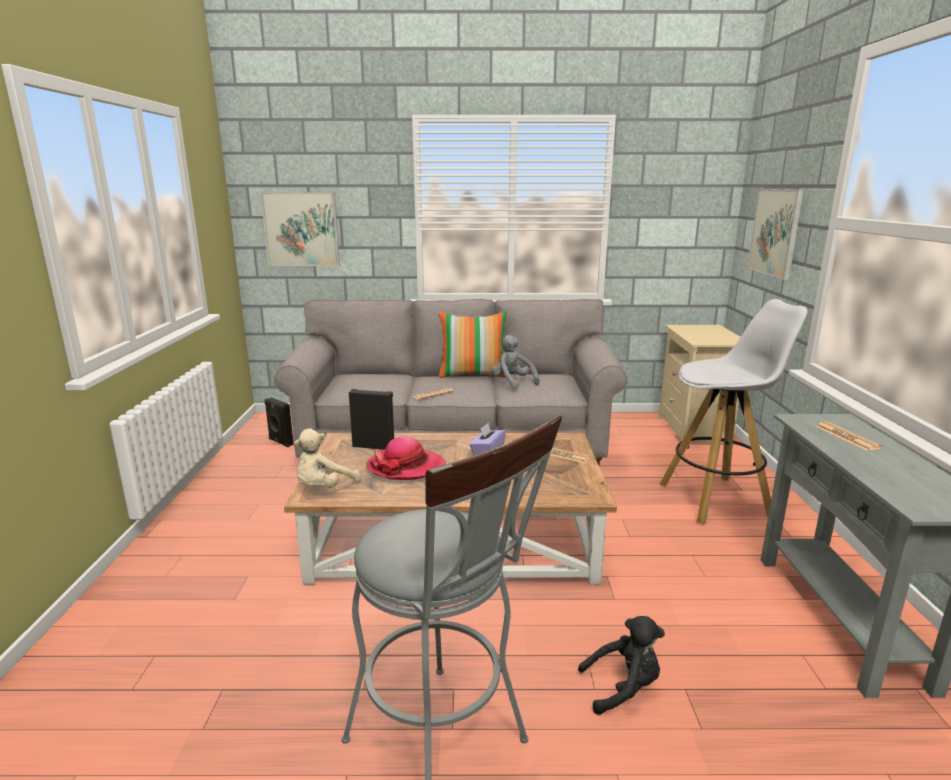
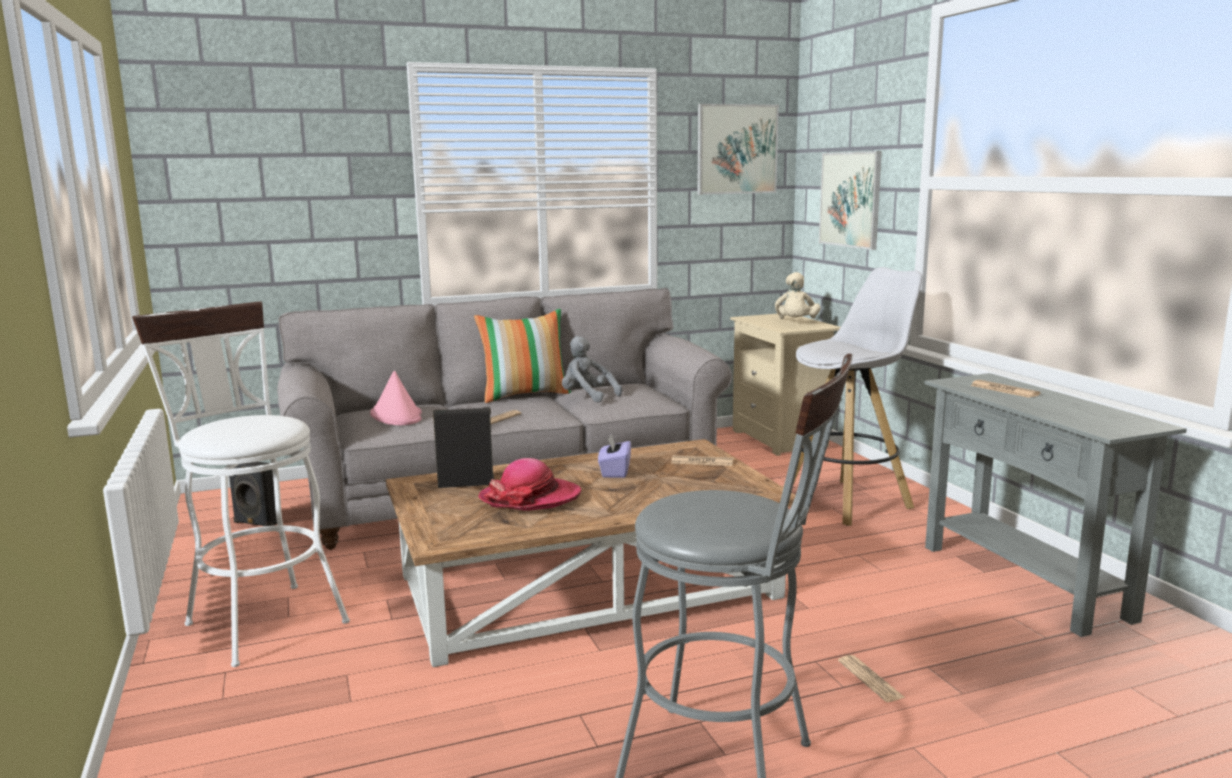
camera: 20 degrees left, 5 degrees down
picture [260,192,340,266] -> picture moved to [697,104,779,195]
beige plush toy [294,428,361,488] -> beige plush toy moved to [775,272,821,319]
black plush toy [578,616,665,715] -> newspaper [838,655,905,702]
none -> white stool [132,301,350,667]
none -> pink hat [370,371,422,425]

